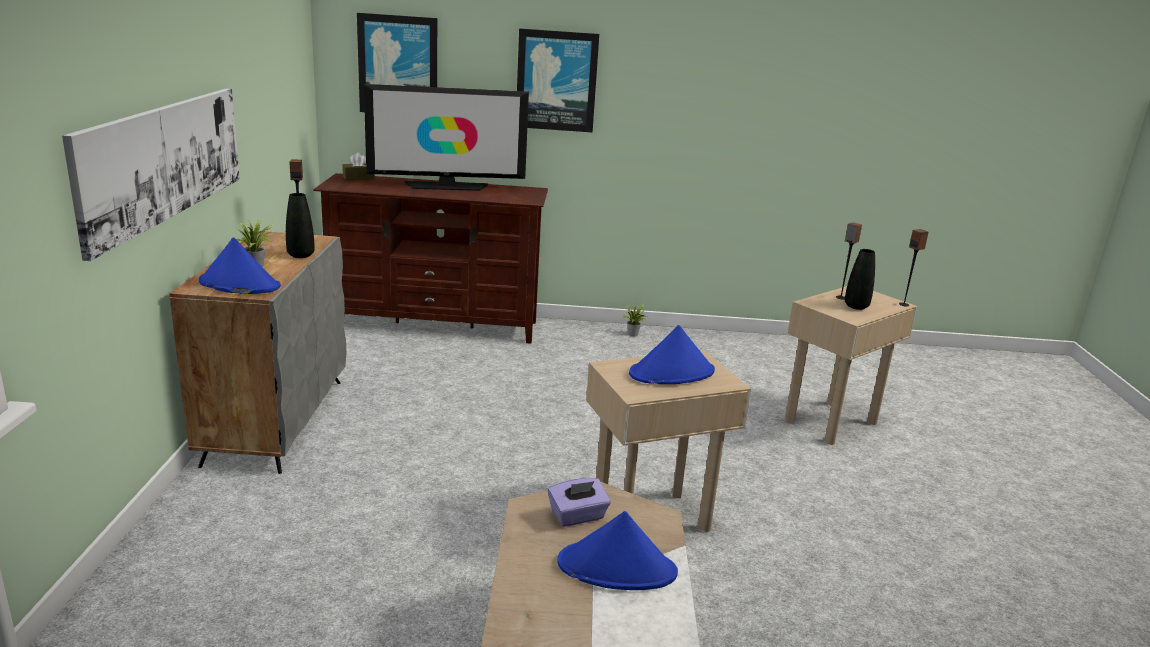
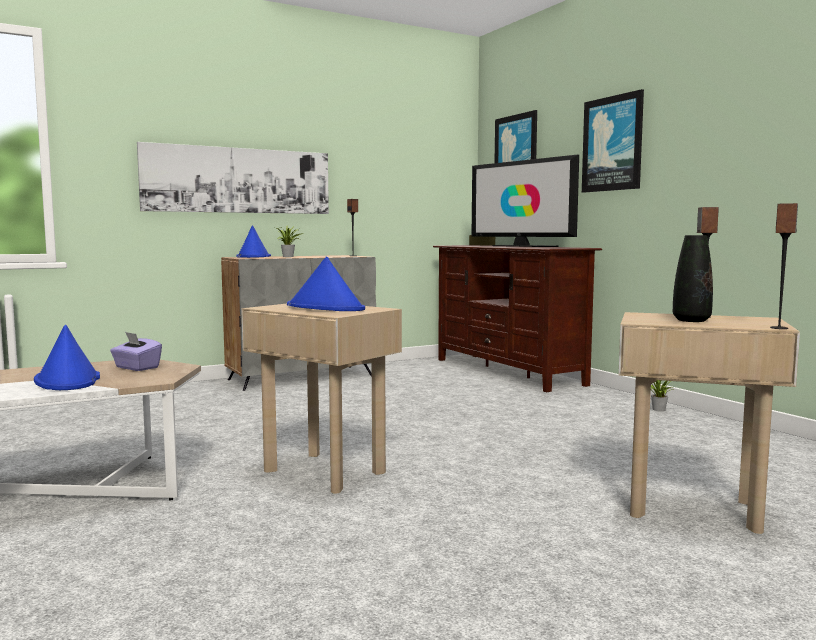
camera: 60 degrees right, 15 degrees down
black vase [286,193,315,258] -> none

